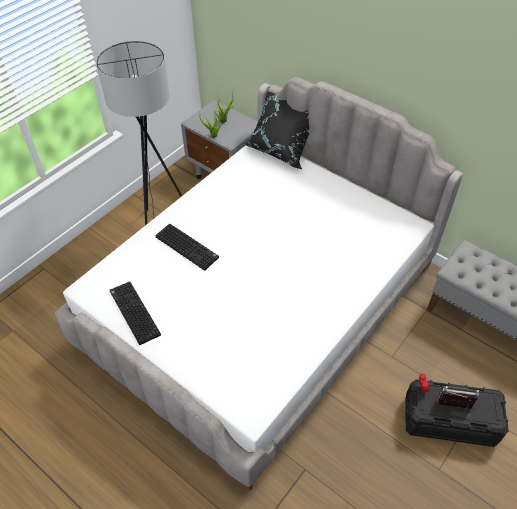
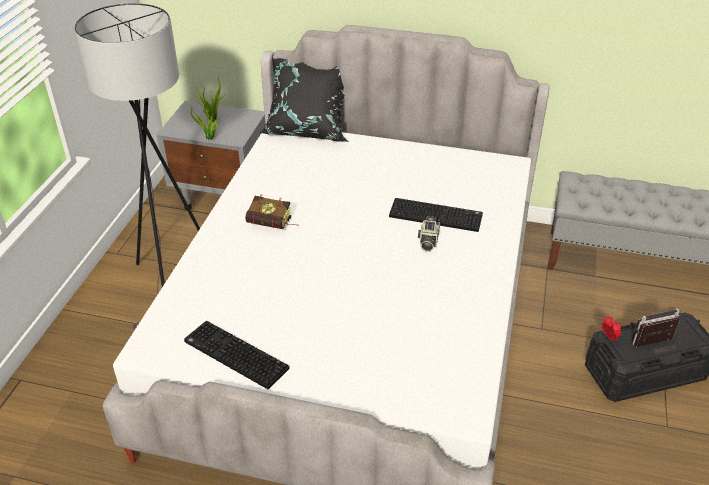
camera: 25 degrees left, 10 degrees down
keyboard [155,224,219,271] -> keyboard moved to [389,198,483,232]
none -> book [245,194,299,229]
none -> camera [418,216,440,252]

